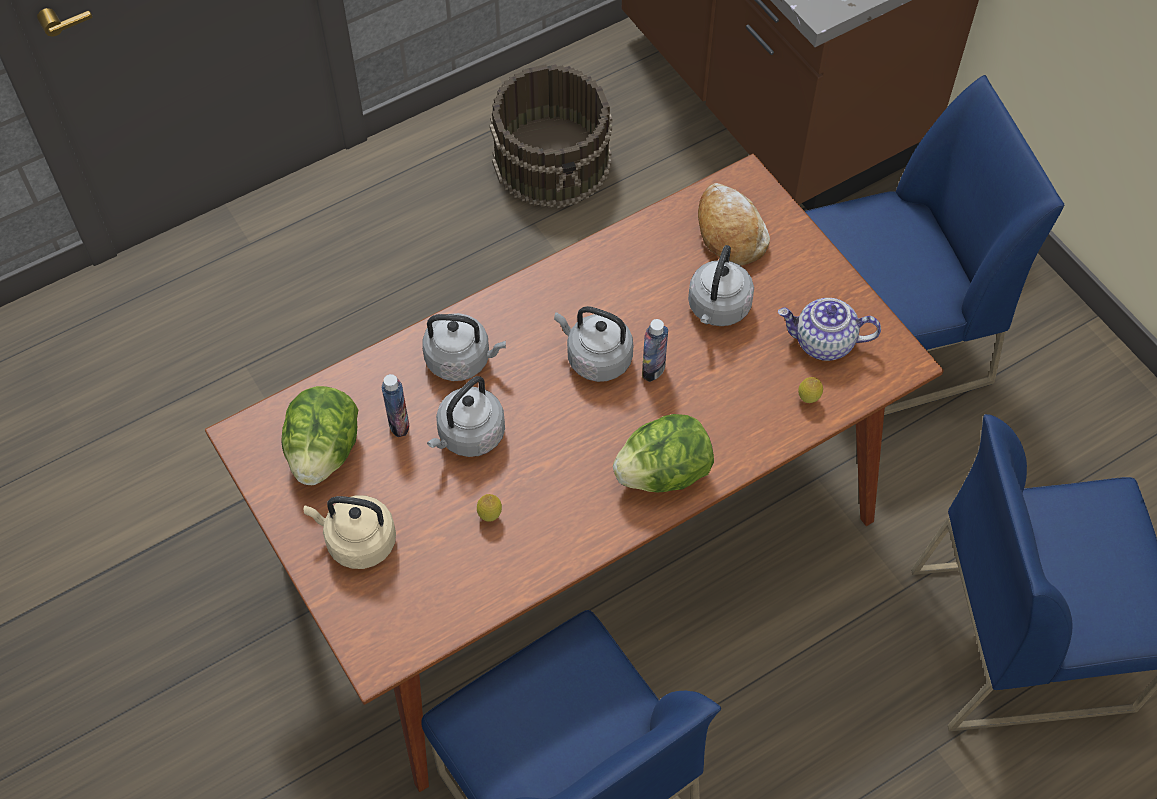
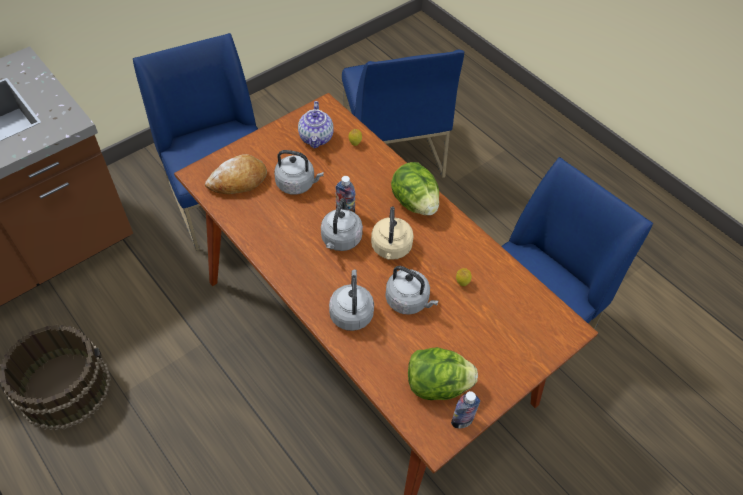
camera: 100 degrees left, 5 degrees down
beige kettle [304,495,396,569] -> beige kettle moved to [371,206,414,260]
bottle [382,374,409,437] -> bottle moved to [451,391,480,428]

